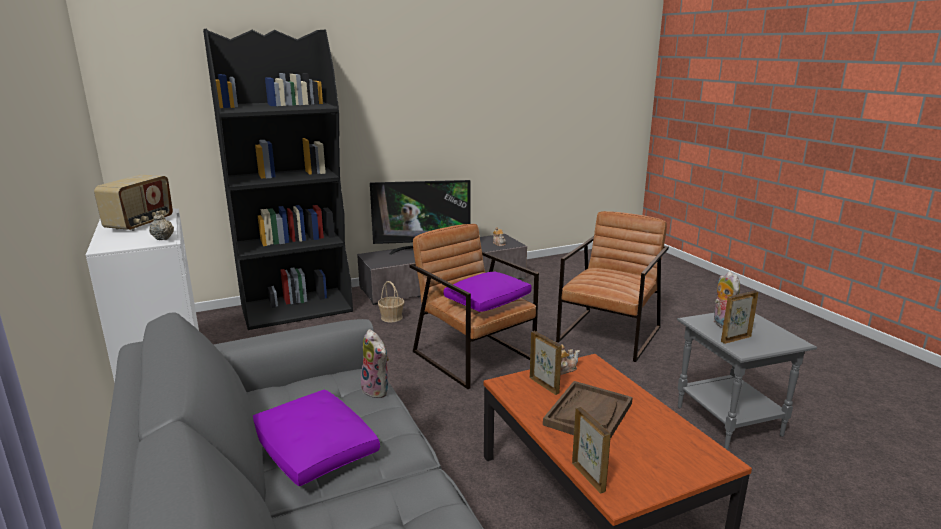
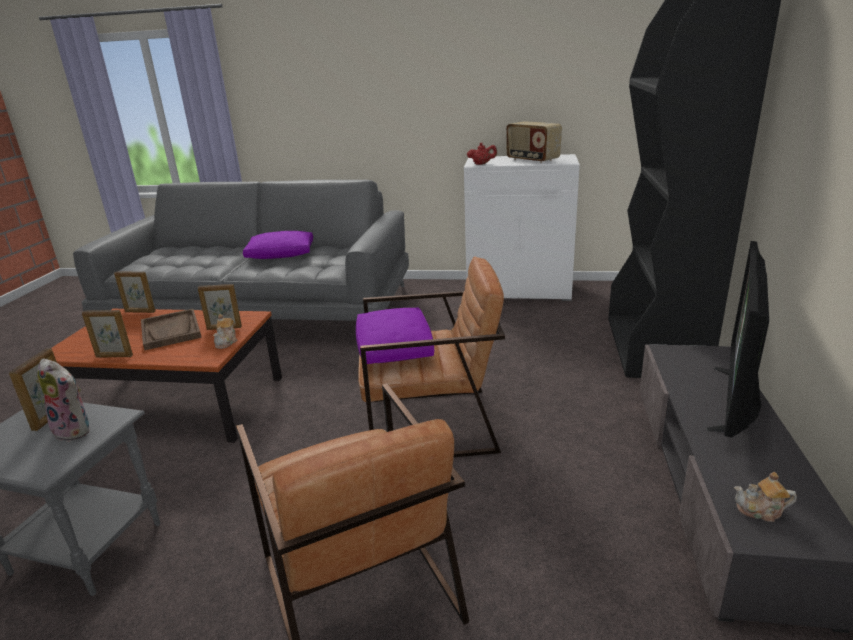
camera: 125 degrees right, 5 degrees up
beige teapot [149,211,174,240] -> red teapot [467,143,497,165]
plush toy [361,329,389,398] -> none
basket [378,281,404,322] -> none
none -> picture frame [82,310,133,357]

